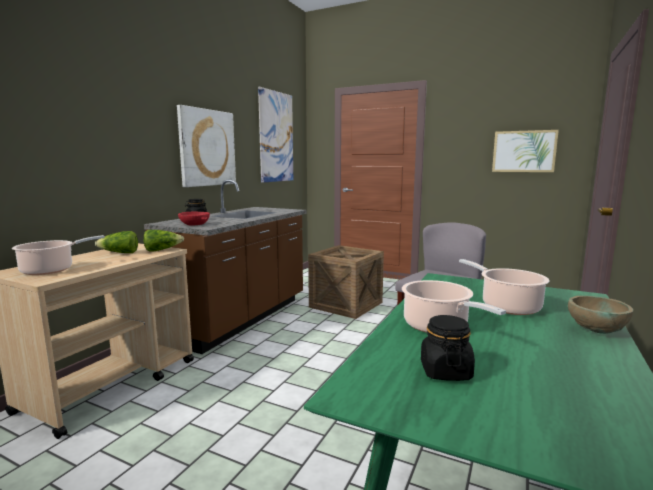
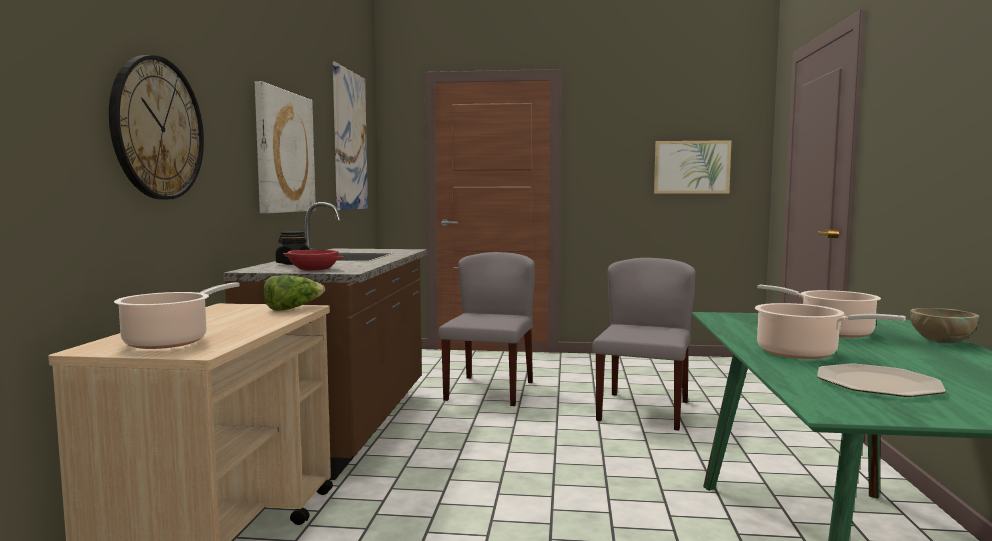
camera: 20 degrees left, 5 degrees down
lettuce [95,231,138,253] -> none
crate [308,245,384,319] -> grey chair [438,252,535,406]
black jar [421,315,475,381] -> plate [817,364,946,397]
none -> wall clock [109,55,204,200]

